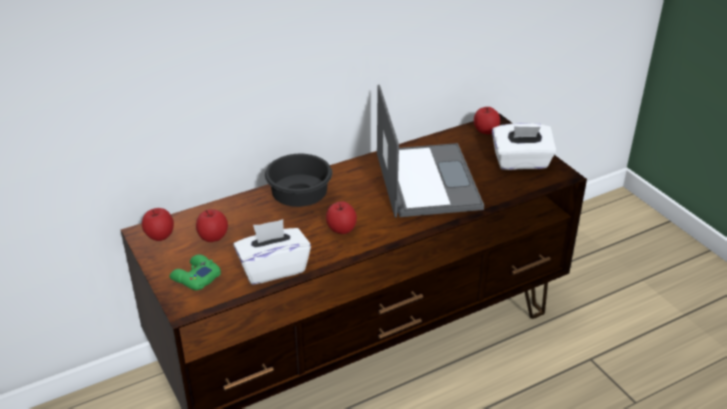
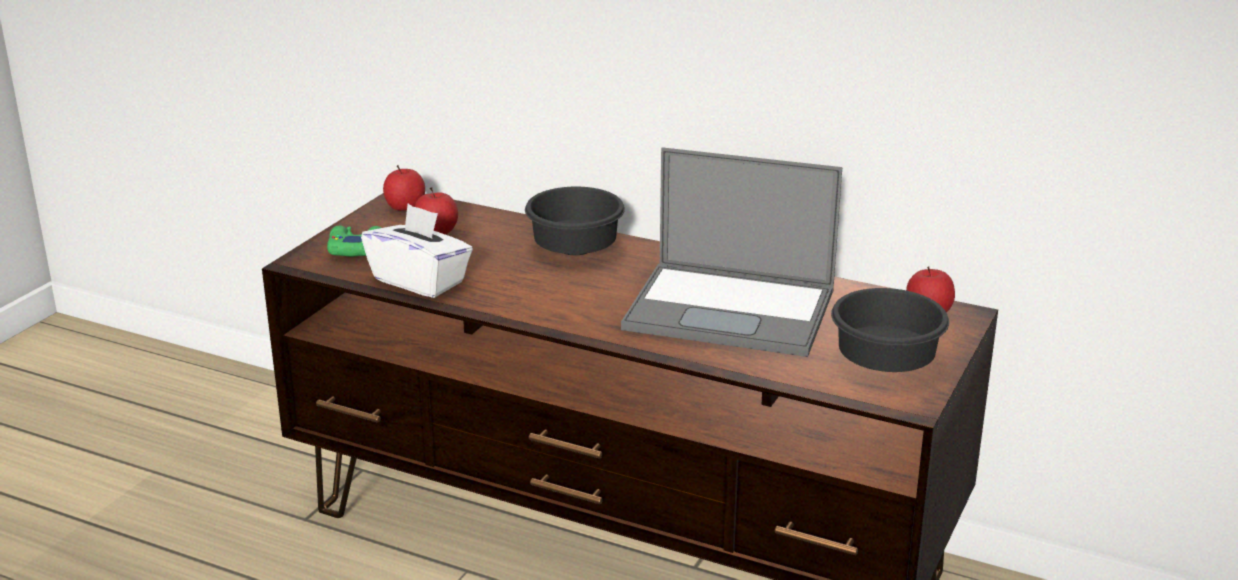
camera: 55 degrees right, 10 degrees down
apple [326,201,357,234] -> none
laptop [377,85,484,218] -> laptop turned 60 degrees clockwise [621,147,842,357]
white tissue box [492,123,557,170] -> black bowl [831,288,949,372]

